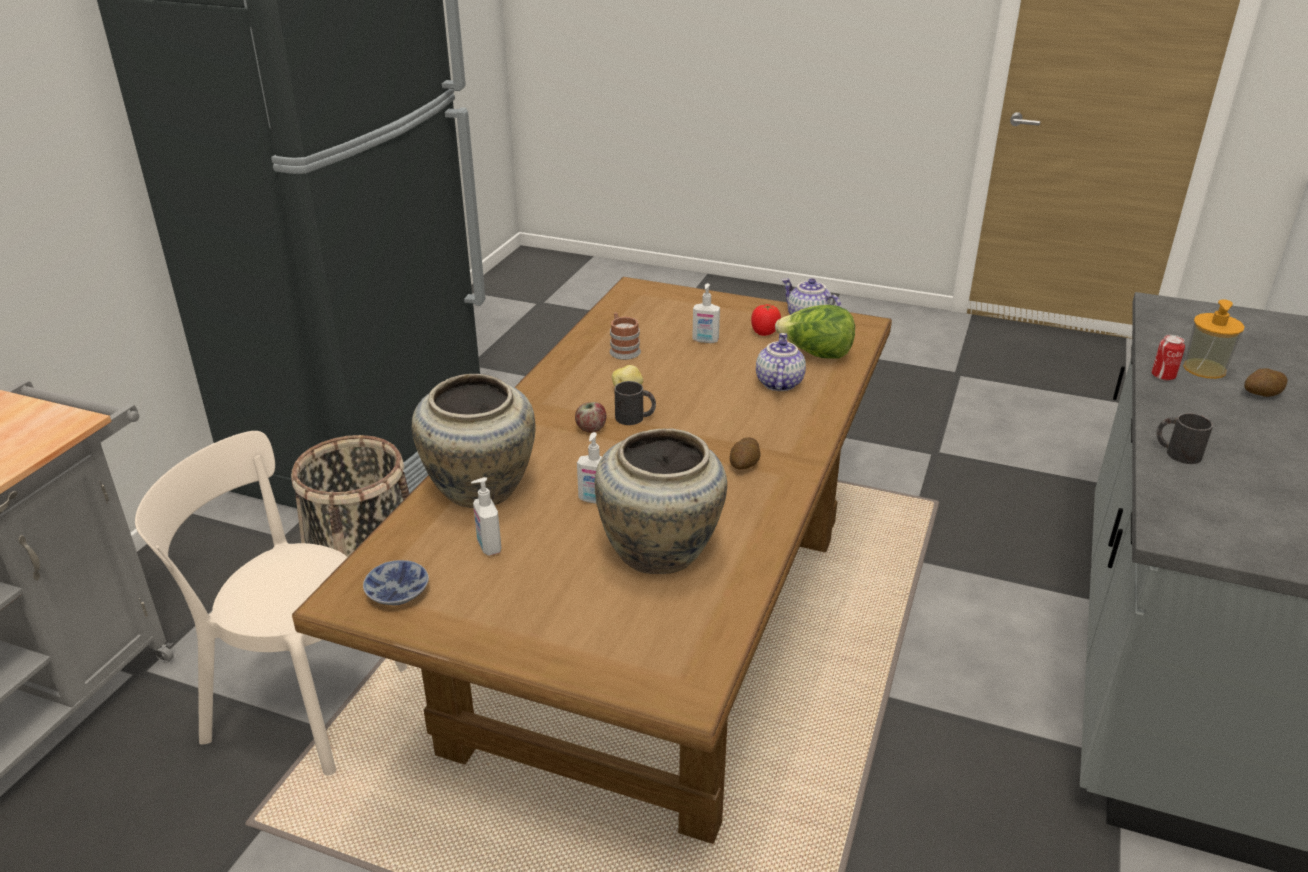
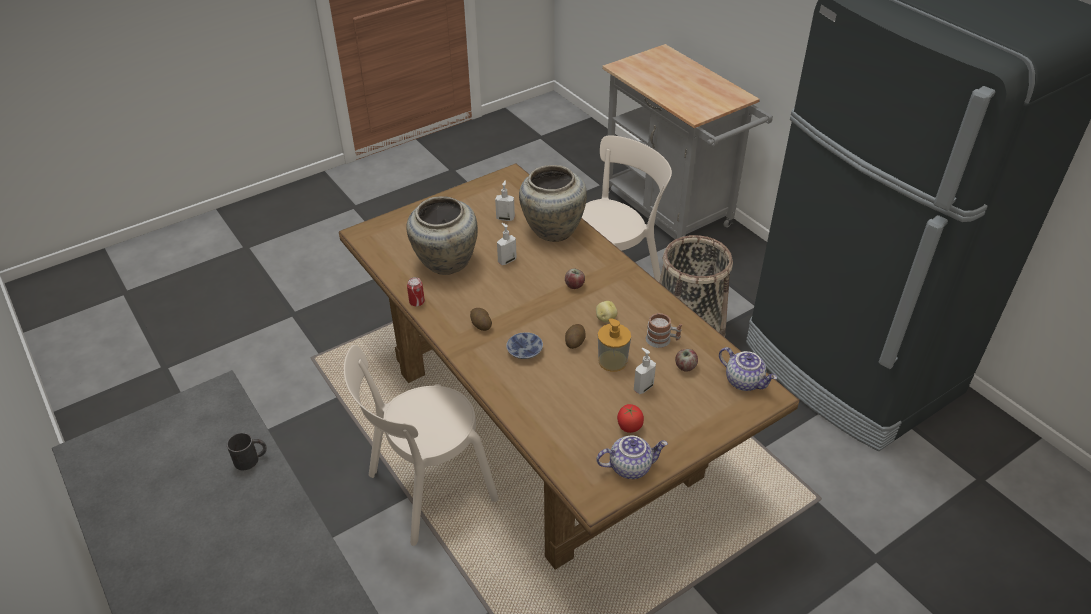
camera: 125 degrees right, 10 degrees up
bowl [363,560,429,606] -> bowl moved to [506,332,543,359]
black mug [615,381,656,425] -> none
teapot [756,333,806,391] -> teapot moved to [719,347,777,391]
lettuce [775,305,855,359] -> none
can [1152,335,1185,381] -> can moved to [407,277,425,306]
soap dispenser [1183,299,1245,379] -> soap dispenser moved to [598,318,631,372]
potato [1244,368,1288,397] -> potato moved to [565,324,586,349]
none -> beige chair [344,345,499,546]
none -> apple [675,349,698,372]

